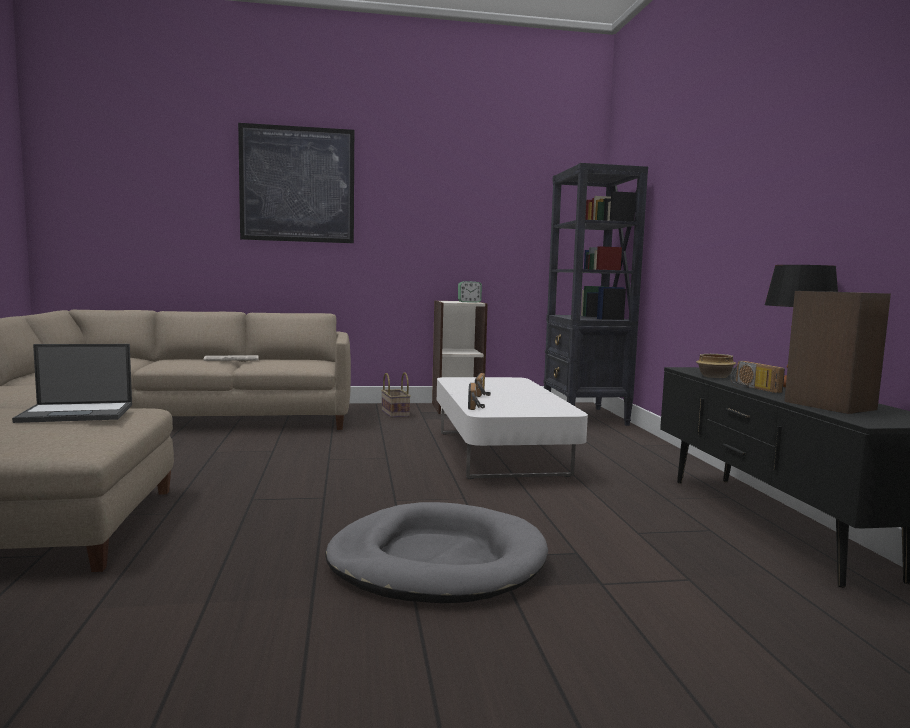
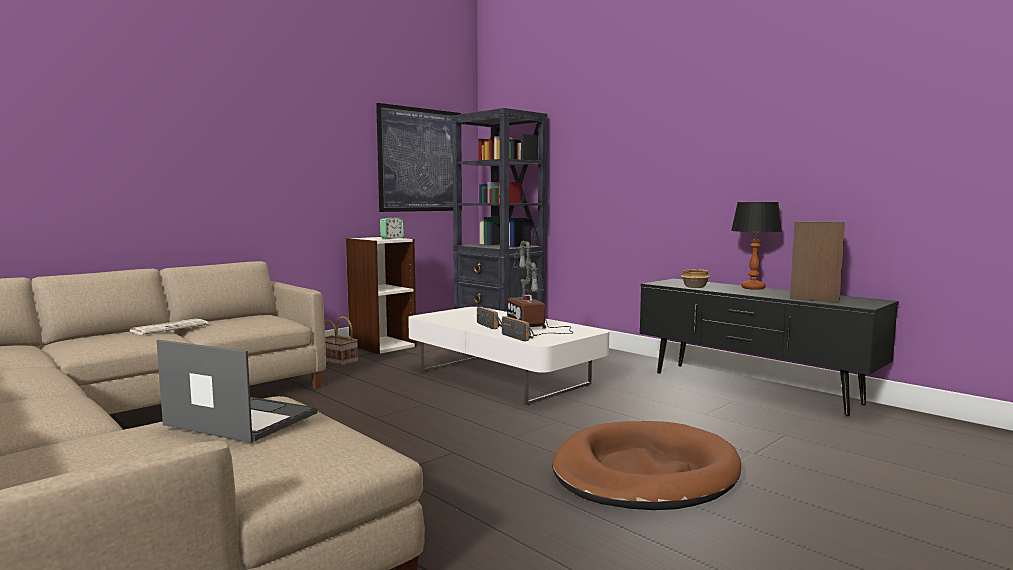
camera: 35 degrees left, 0 degrees up
laptop [12,344,132,423] -> laptop turned 105 degrees counterclockwise [157,340,317,443]
picture [238,123,354,243] -> picture moved to [376,103,462,212]
grey dog bed [325,502,548,603] -> brown dog bed [552,421,741,510]
radio [731,361,785,393] -> none
none -> table lamp [507,241,574,336]

